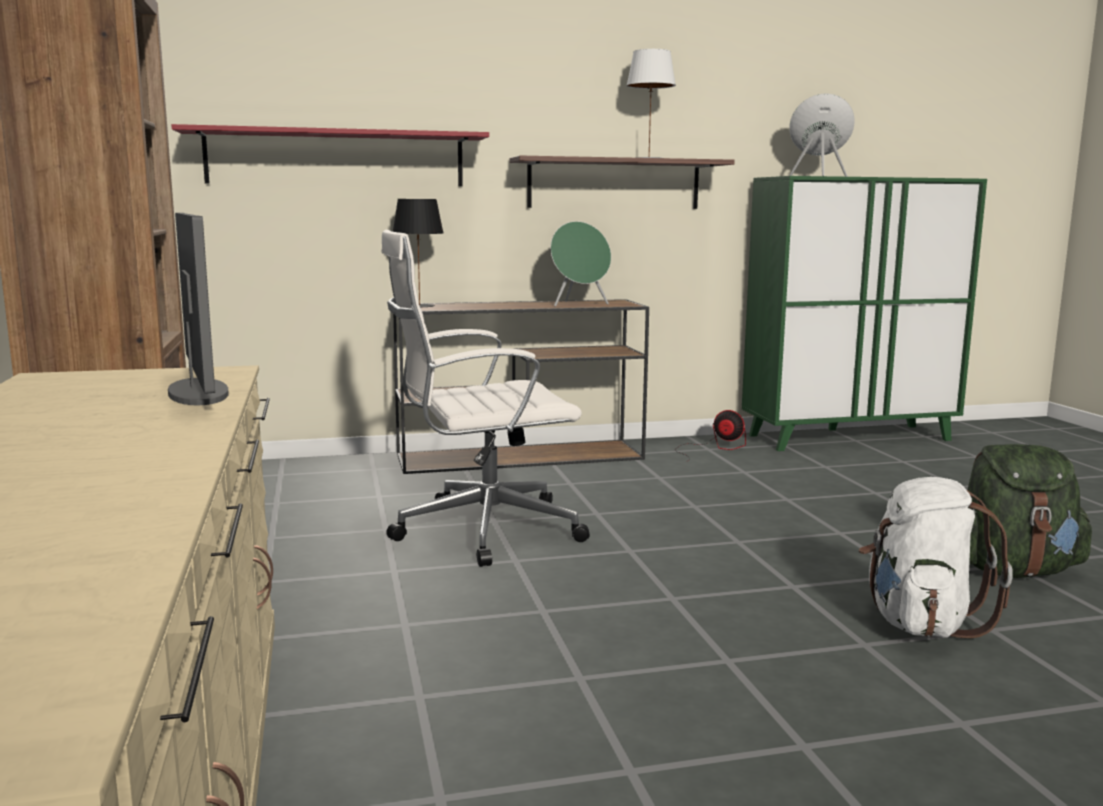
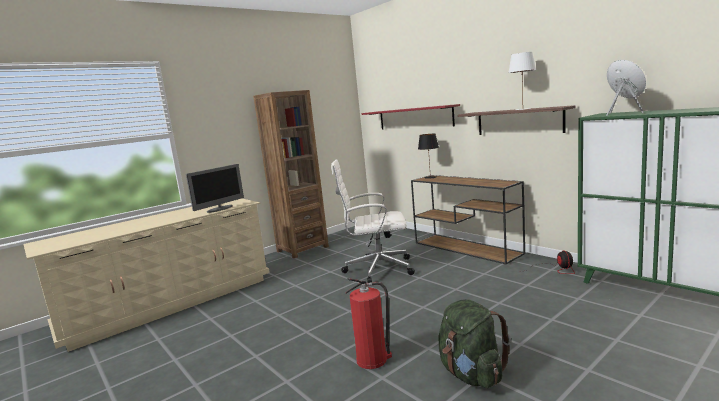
camera: 65 degrees right, 0 degrees up
white office chair [381,230,590,567] -> white office chair turned 45 degrees counterclockwise [331,159,415,283]
green speaker [551,221,611,307] -> none
white backpack [859,477,1013,638] -> fire extinguisher [345,278,392,369]

